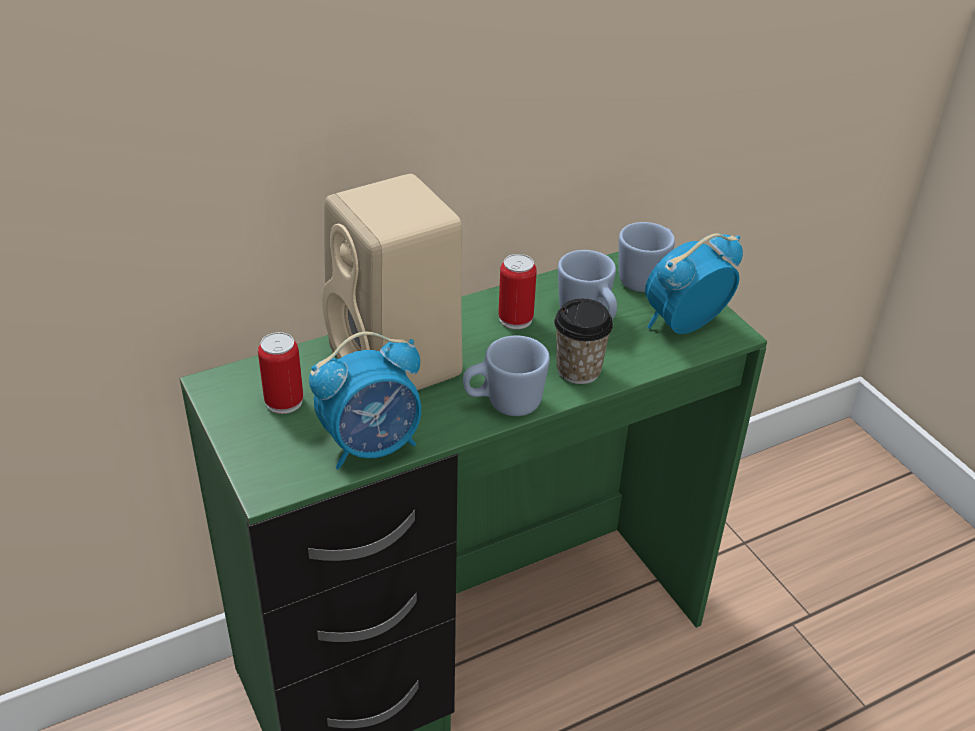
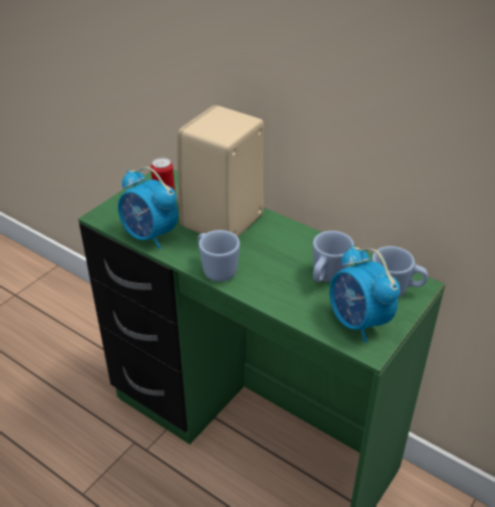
camera: 65 degrees right, 0 degrees up
can [499,254,537,329] -> none
cup [554,299,613,384] -> none
alarm clock [645,233,743,334] -> alarm clock turned 150 degrees counterclockwise [329,245,400,343]

